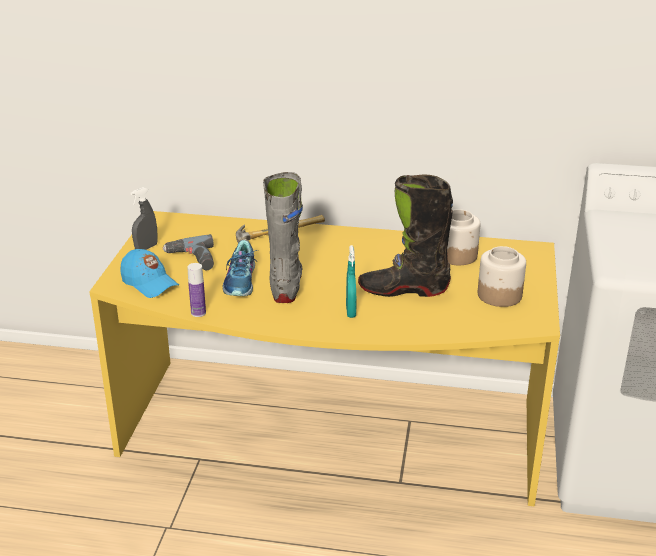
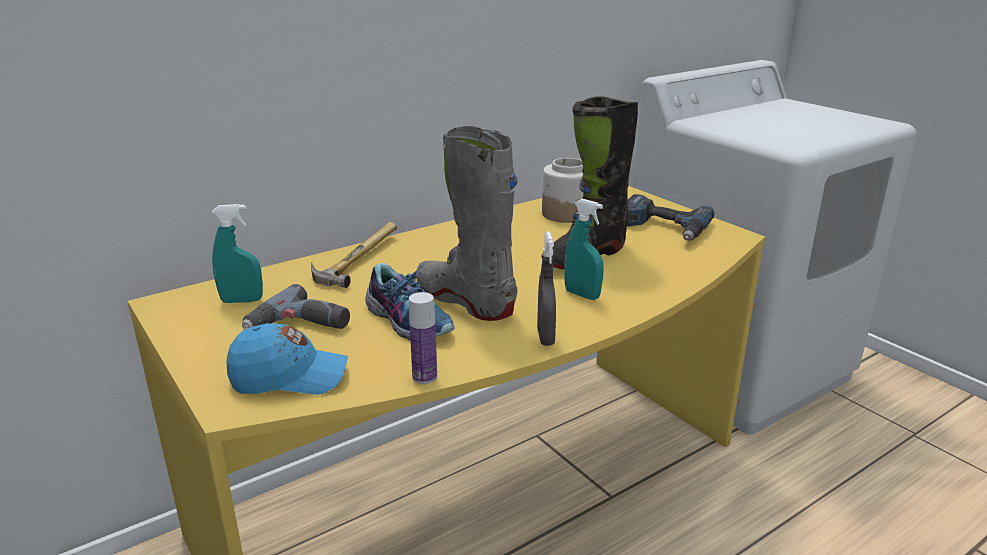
camera: 45 degrees left, 5 degrees down
grey spray bottle [130,187,158,250] -> grey spray bottle moved to [537,231,556,346]
jar [478,246,526,307] -> power drill [627,194,714,241]
none -> turquoise spray bottle [212,204,263,303]

